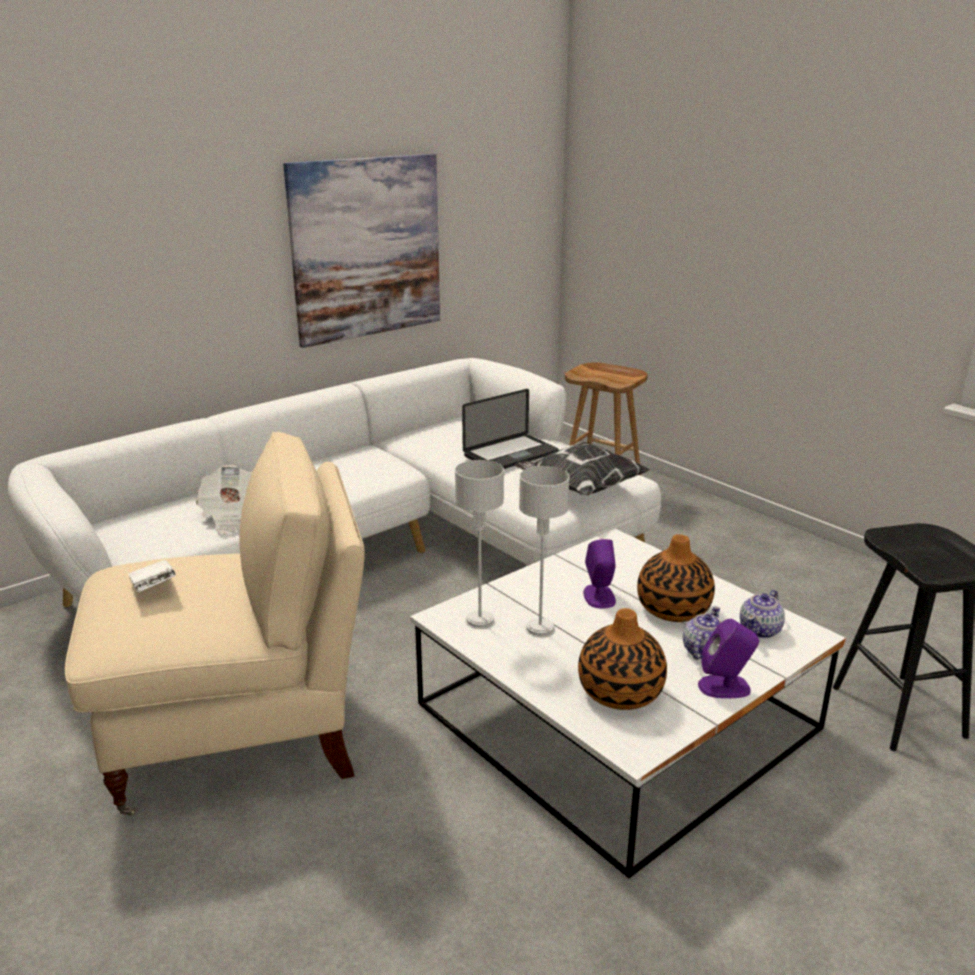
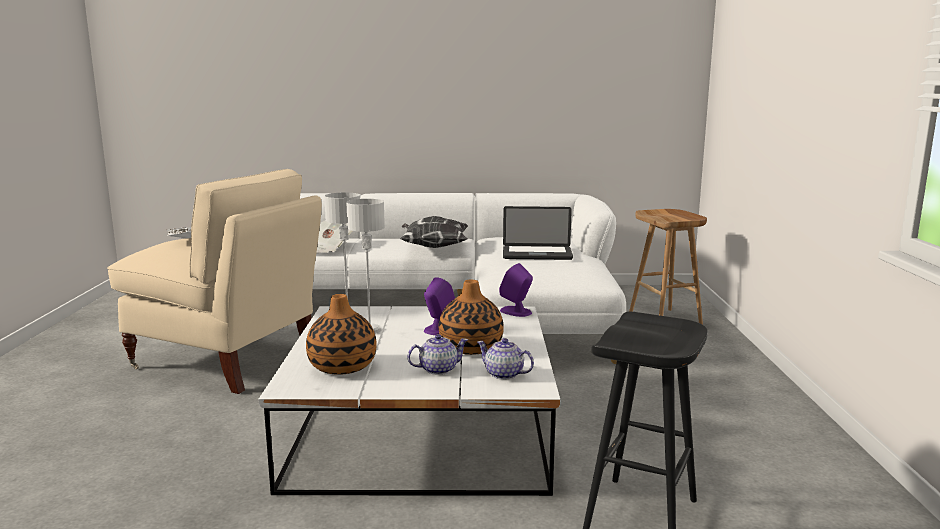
camera: 40 degrees right, 10 degrees down
picture [283,154,440,348] -> none
pillow [515,442,650,495] -> pillow moved to [400,216,468,248]
purple speaker [698,619,759,698] -> purple speaker moved to [499,263,533,317]
teapot [740,590,785,638] -> teapot turned 45 degrees clockwise [477,338,534,380]

